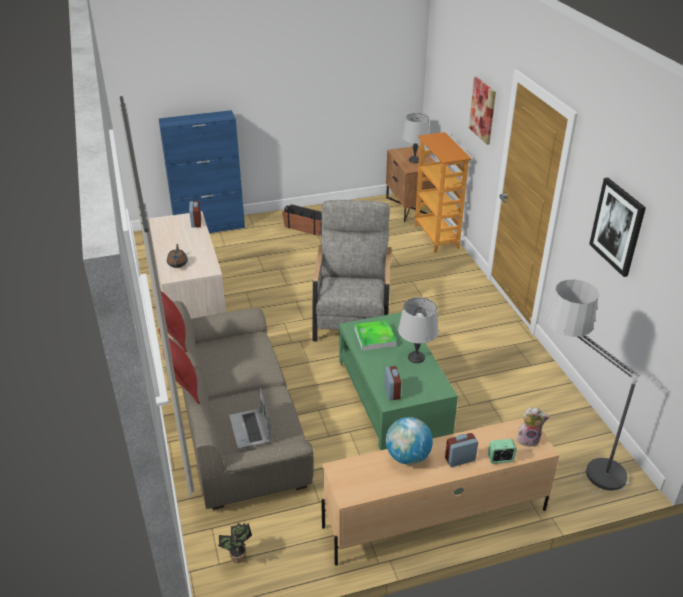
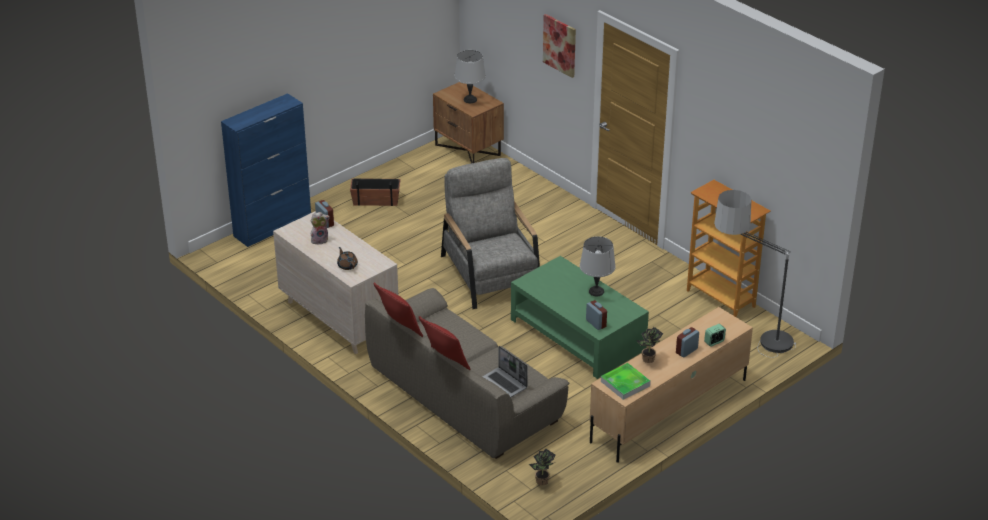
camera: 25 degrees left, 0 degrees up
tray [355,320,396,351] -> tray moved to [601,363,651,400]
globe [386,417,433,465] -> potted plant [636,327,663,363]
bookcase [415,132,472,253] -> bookcase moved to [687,180,770,317]
plush toy [517,407,549,447] -> plush toy moved to [311,212,330,245]
picture [589,177,646,277] -> none

